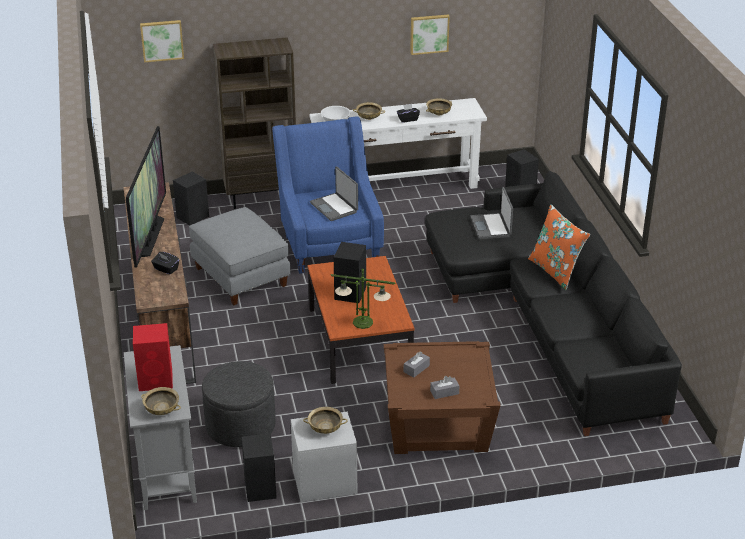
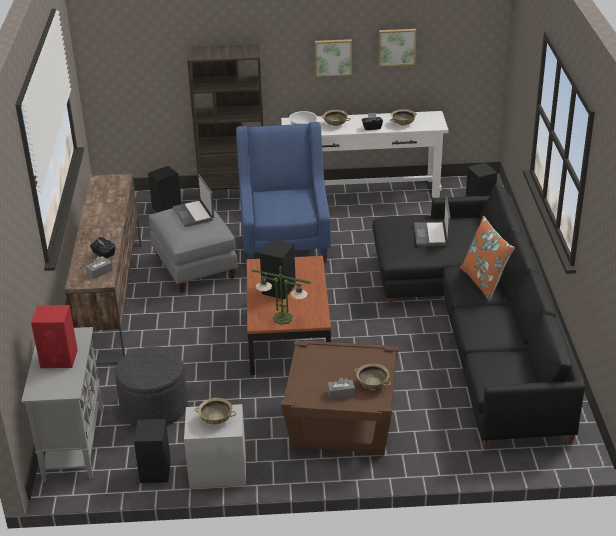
camera: 10 degrees right, 0 degrees up
television [126,126,166,268] -> none
picture [140,20,184,62] -> picture moved to [315,39,352,77]
beige bowl [141,387,181,415] -> beige bowl moved to [355,363,391,389]
laptop [310,166,358,221] -> laptop moved to [173,175,214,227]
grey tissue box [404,351,430,378] -> grey tissue box moved to [86,256,113,279]

